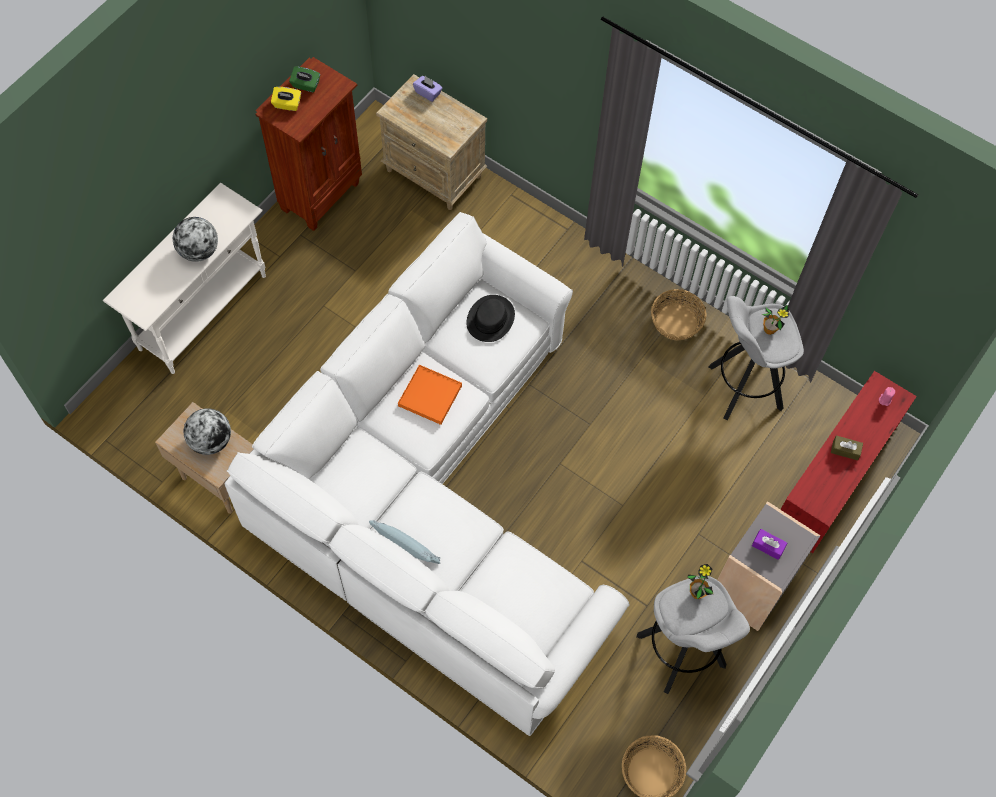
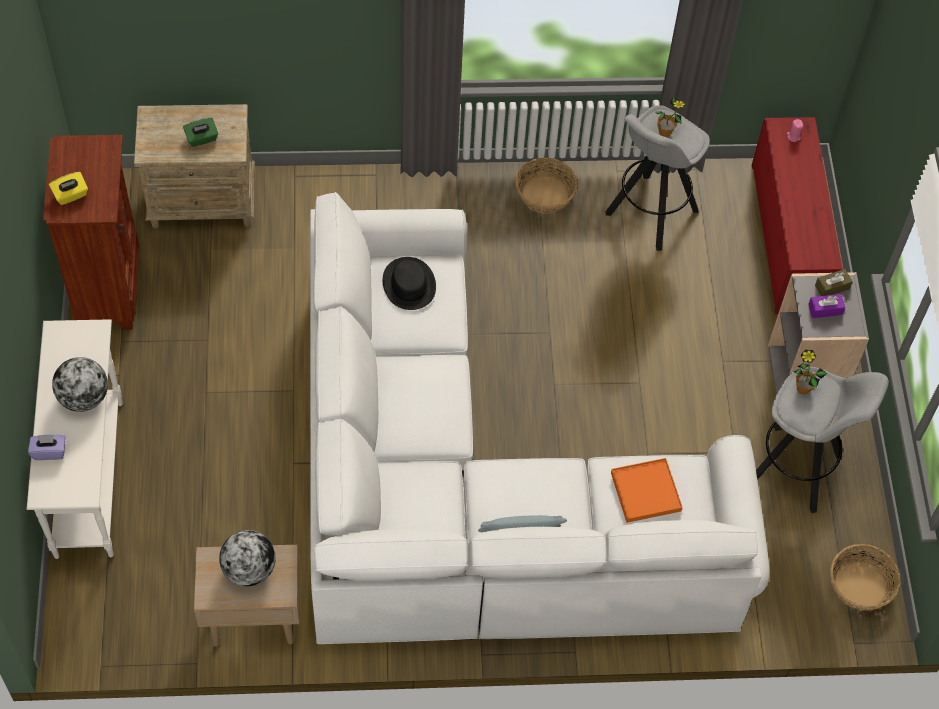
camera: 40 degrees left, 5 degrees down
green tissue box [289,67,320,92] -> green tissue box moved to [183,118,218,147]
orange tray [398,365,462,425] -> orange tray moved to [611,458,683,523]
purple tissue box [413,76,442,102] -> purple tissue box moved to [28,435,66,460]
brown tissue box [831,435,863,460] -> brown tissue box moved to [815,269,853,296]

